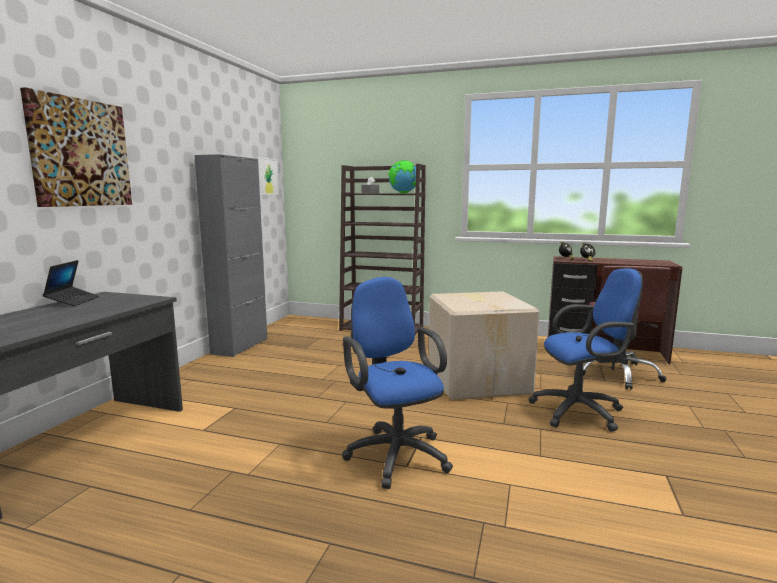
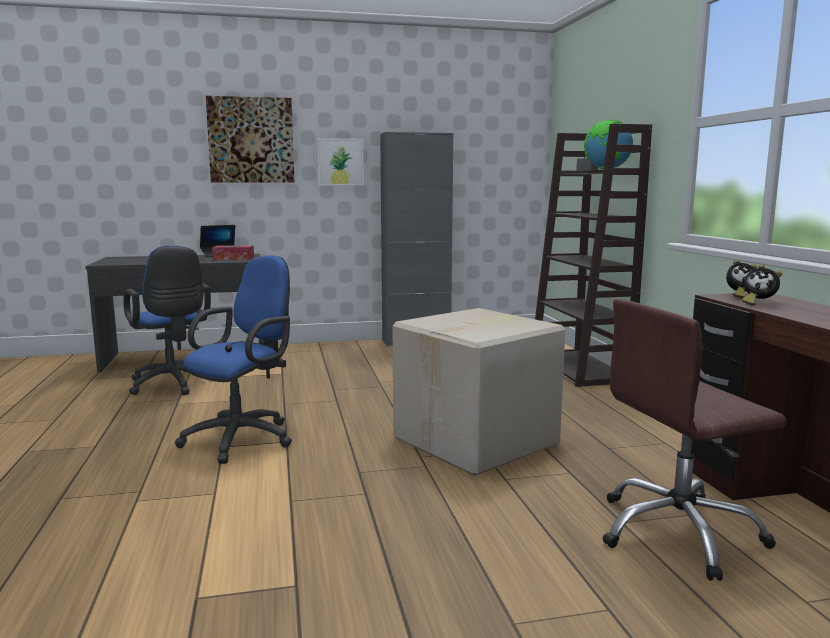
camera: 60 degrees right, 0 degrees up
picture [256,157,279,195] -> picture moved to [317,138,364,185]
blue office chair [528,268,643,432] -> blue office chair moved to [123,245,211,395]
none -> tissue box [212,245,254,260]

